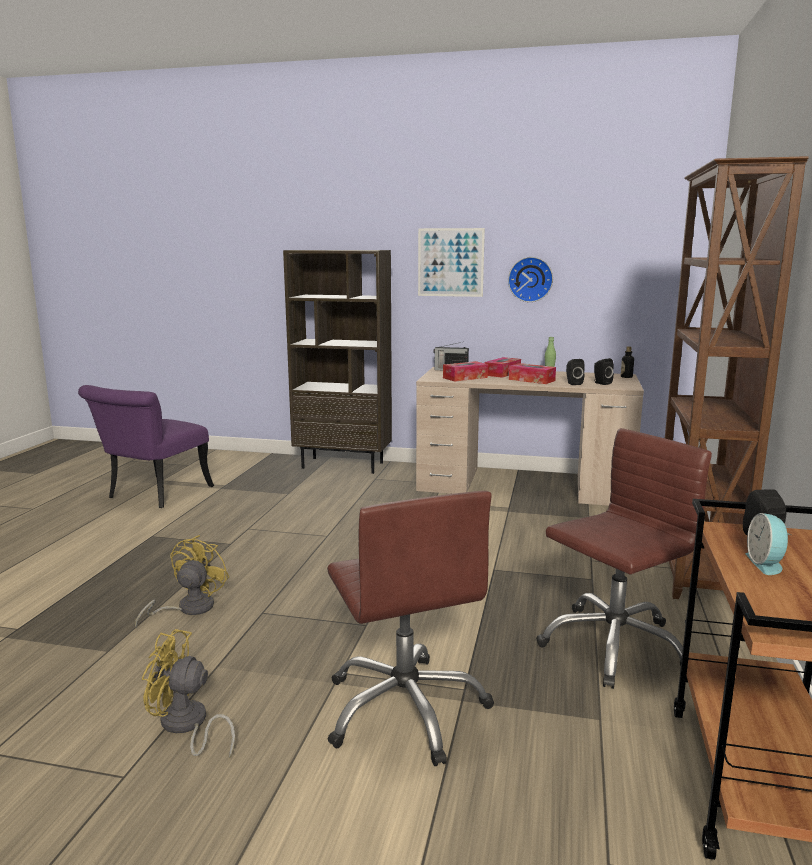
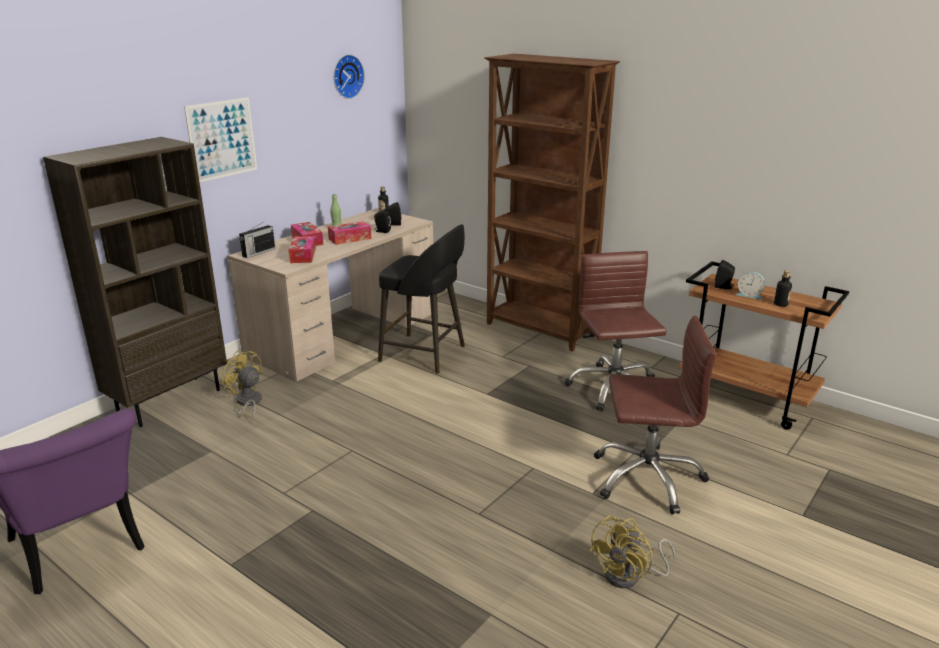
camera: 65 degrees left, 10 degrees up
yellow fan [135,535,229,629] -> yellow fan moved to [221,350,263,423]
wall clock [508,257,553,302] -> wall clock moved to [333,54,365,99]
none -> black stool [378,224,465,374]
none -> bottle [774,271,792,307]

